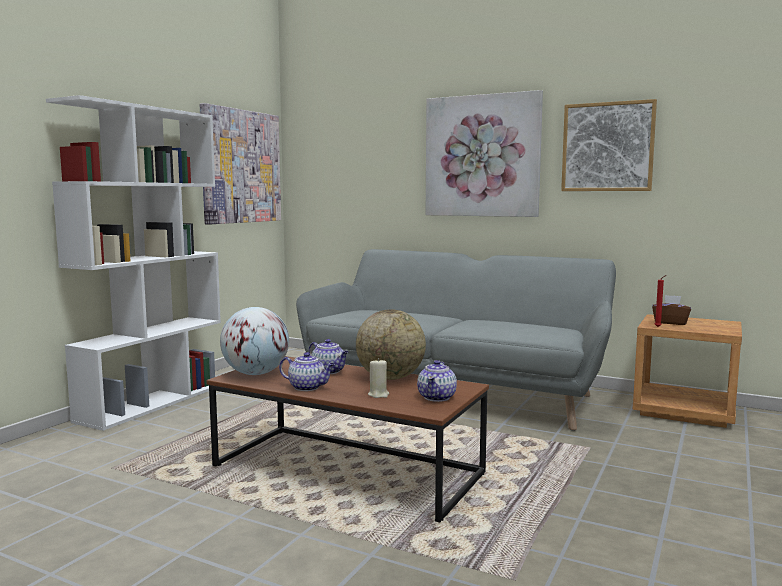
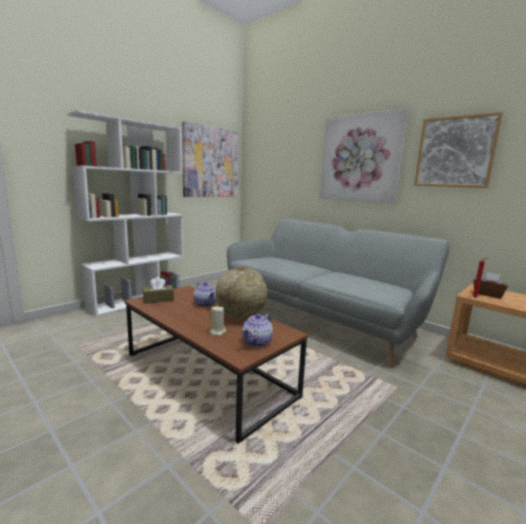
camera: 15 degrees right, 5 degrees up
globe [220,307,289,375] -> brown tissue box [143,277,174,304]
teapot [279,352,335,391] -> none

